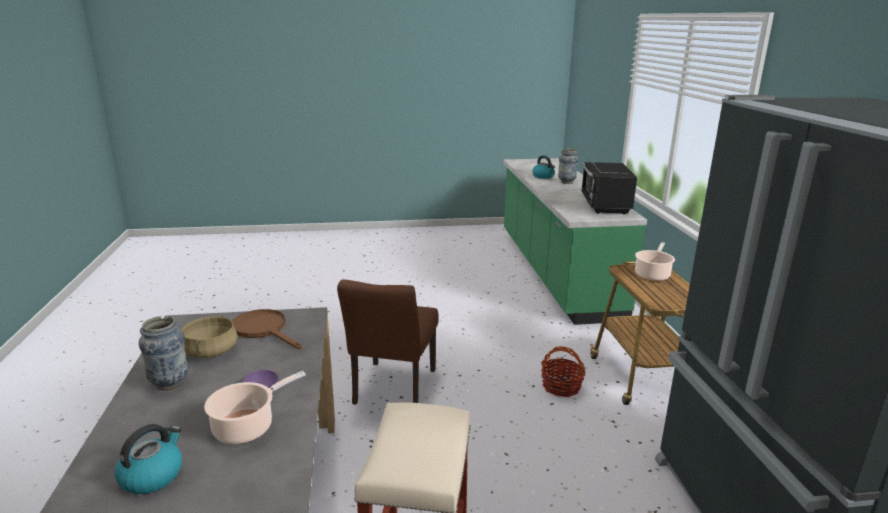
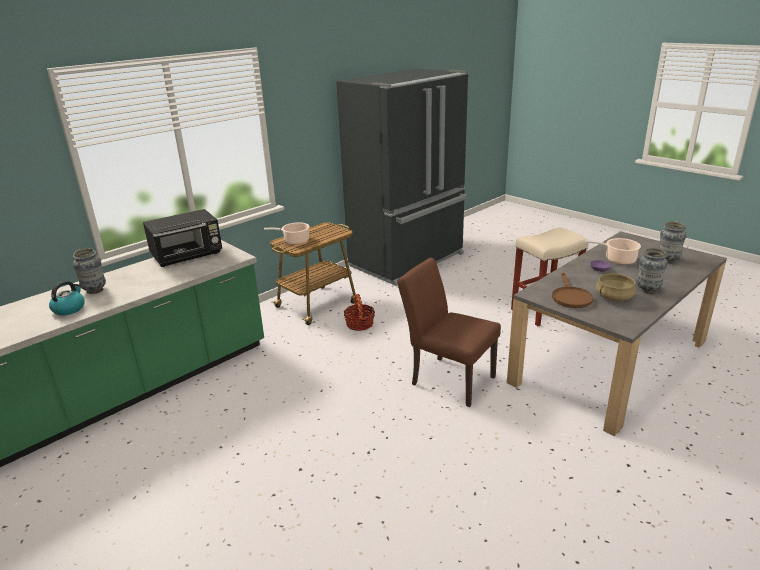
camera: 125 degrees left, 5 degrees up
kettle [115,424,182,494] -> vase [659,221,686,263]
brown chair [337,280,439,405] -> brown chair turned 120 degrees counterclockwise [397,258,501,407]

